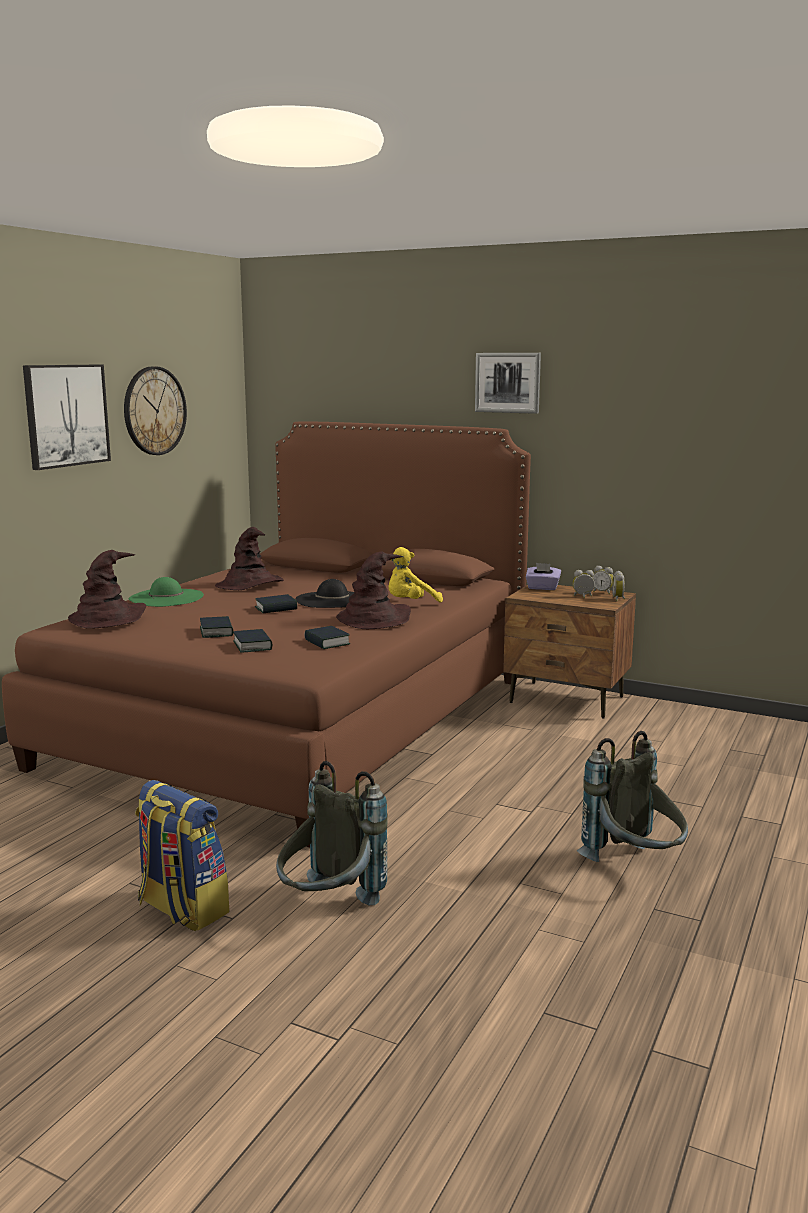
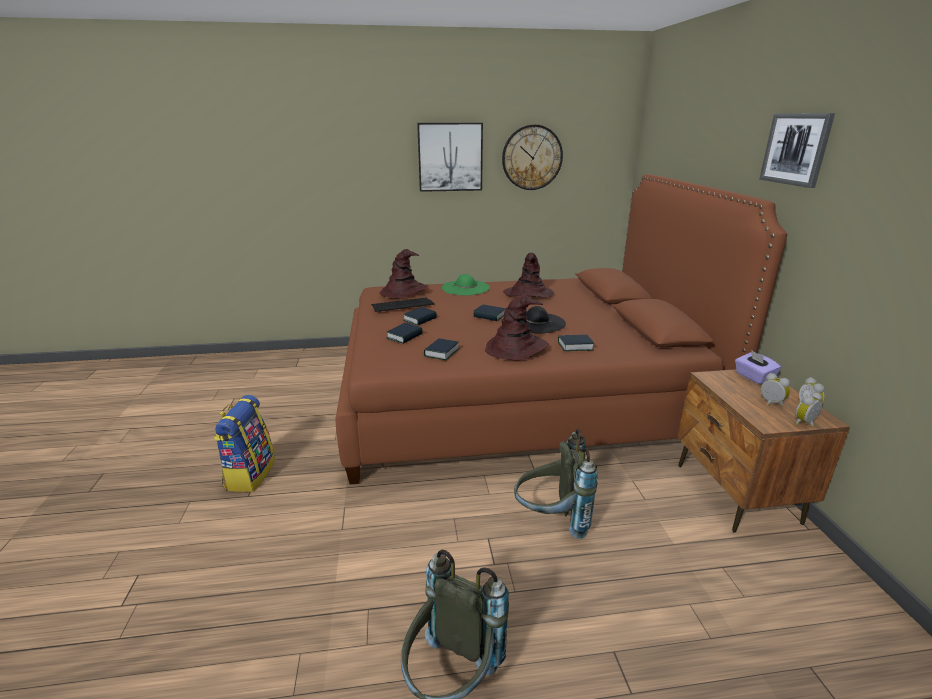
camera: 55 degrees right, 10 degrees up
grey backpack [276,761,388,905] -> grey backpack moved to [514,429,598,539]
yellow plush toy [388,547,443,603] -> book [558,335,594,351]
none -> keyboard [371,298,434,312]

